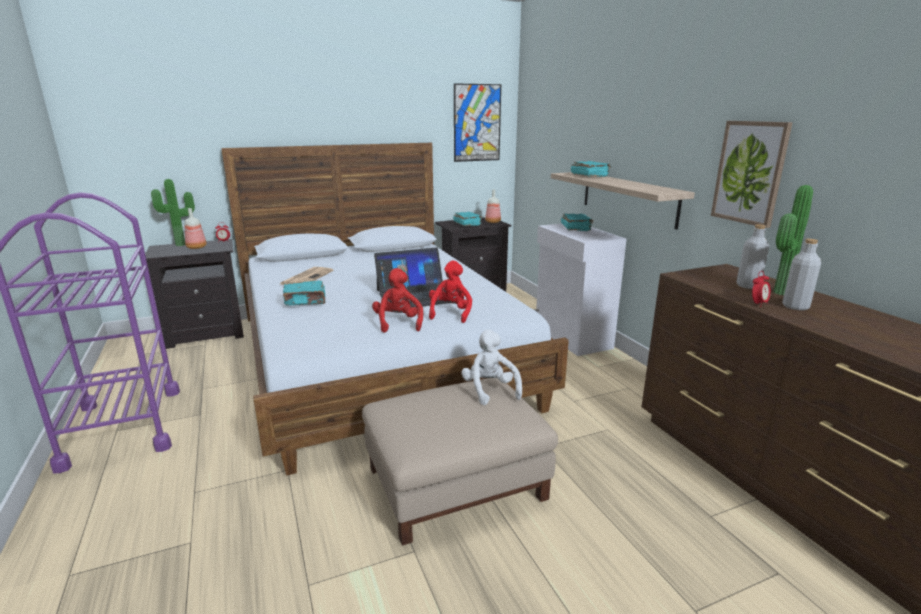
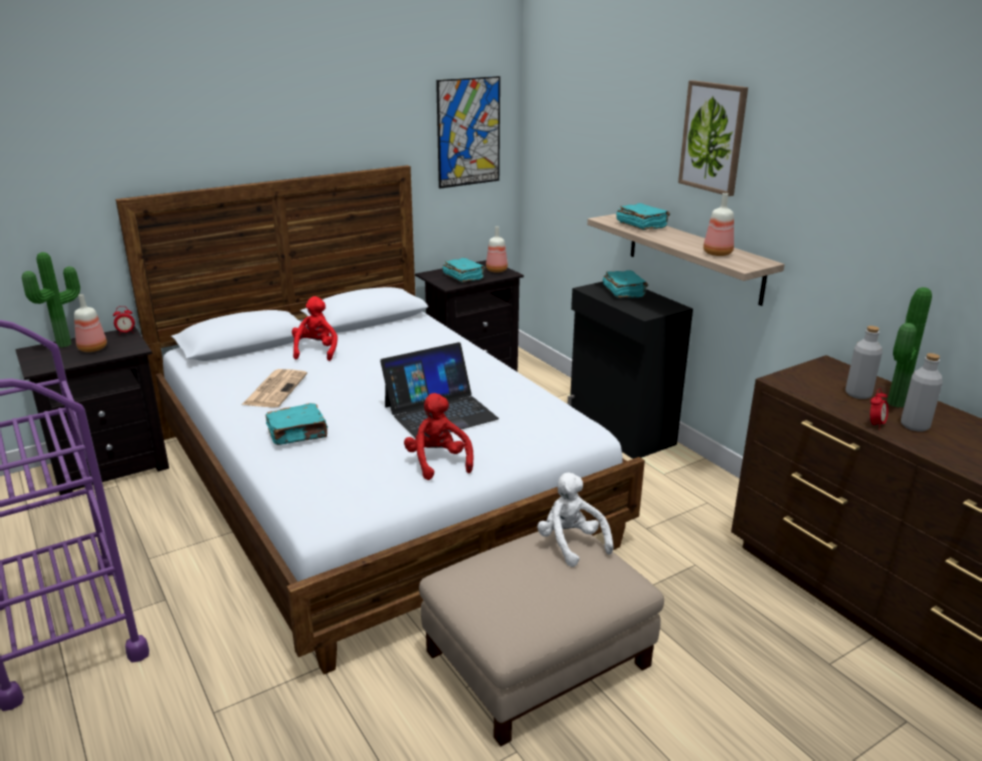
camera: 10 degrees left, 5 degrees up
red plush toy [429,261,472,323] -> red plush toy moved to [292,296,338,361]
white cabinet [534,224,627,356] -> black cabinet [567,282,693,459]
picture [711,121,793,228] -> picture moved to [678,80,748,196]
none -> bottle [703,193,734,256]

